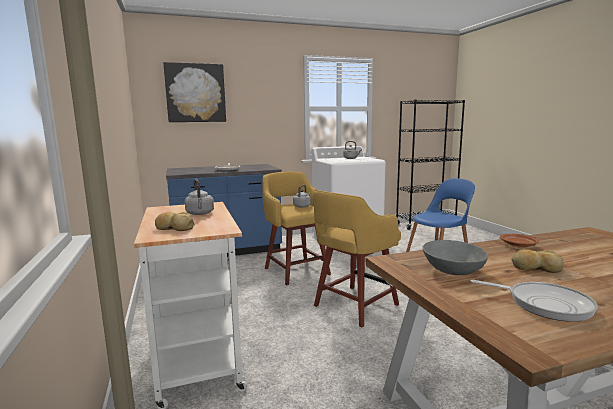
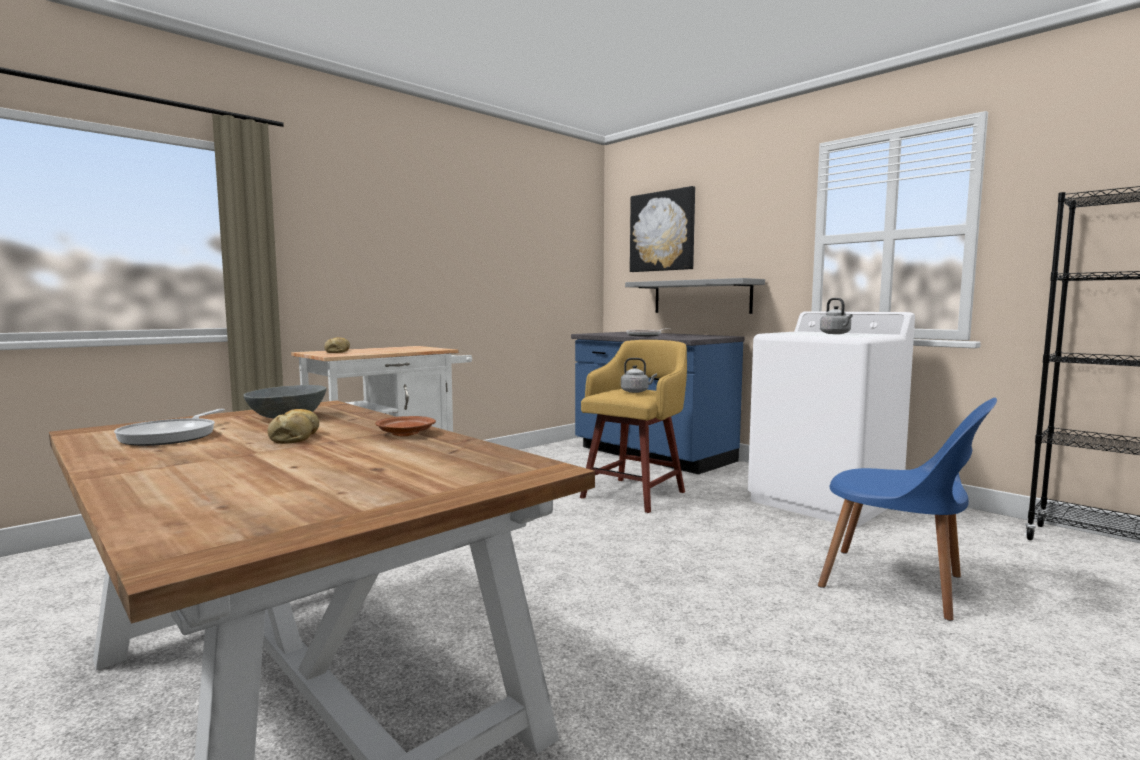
camera: 65 degrees right, 5 degrees down
grey kettle [185,179,214,215] -> none
yellow stool [313,190,401,327] -> none
none -> grey shelf [625,278,765,314]

